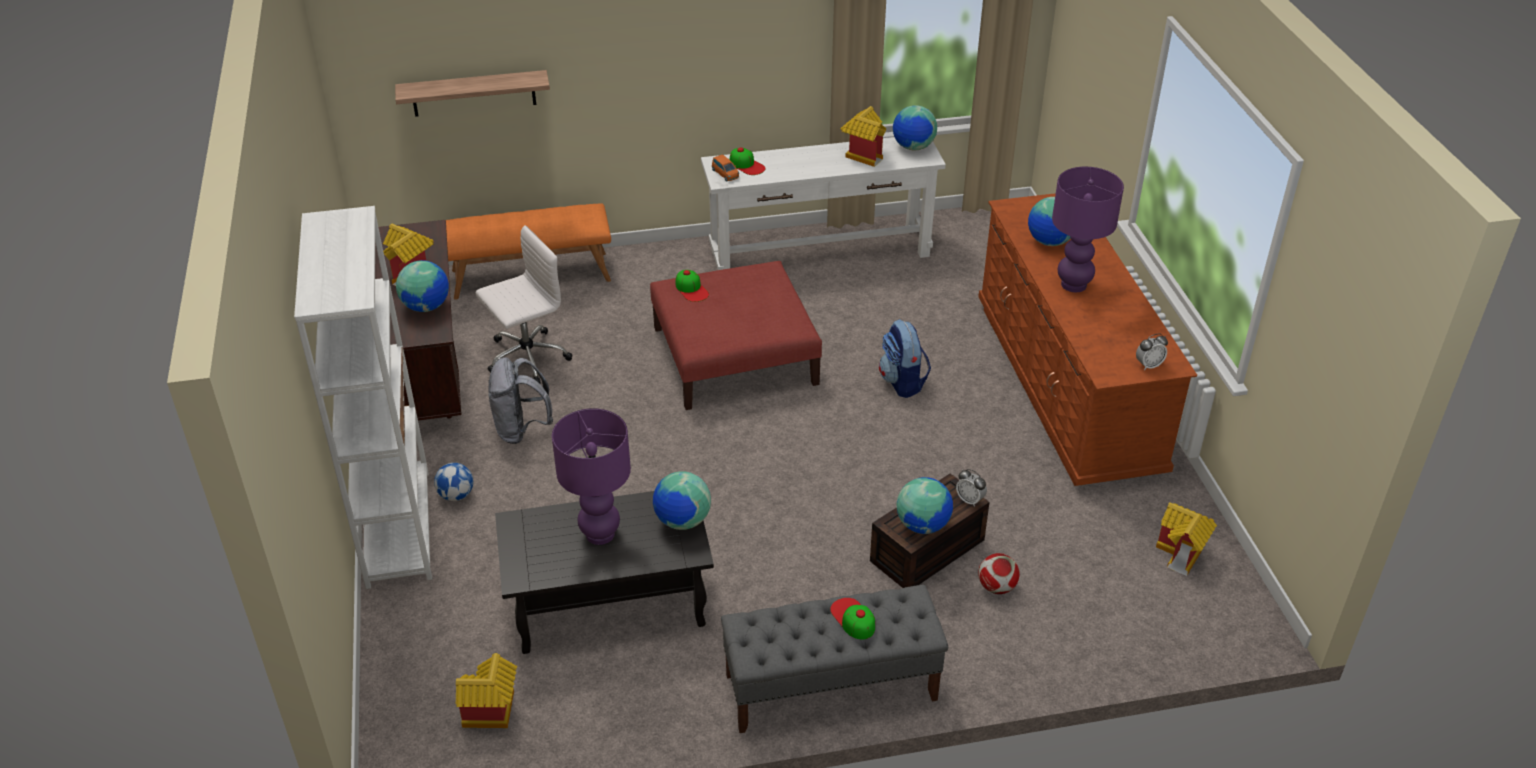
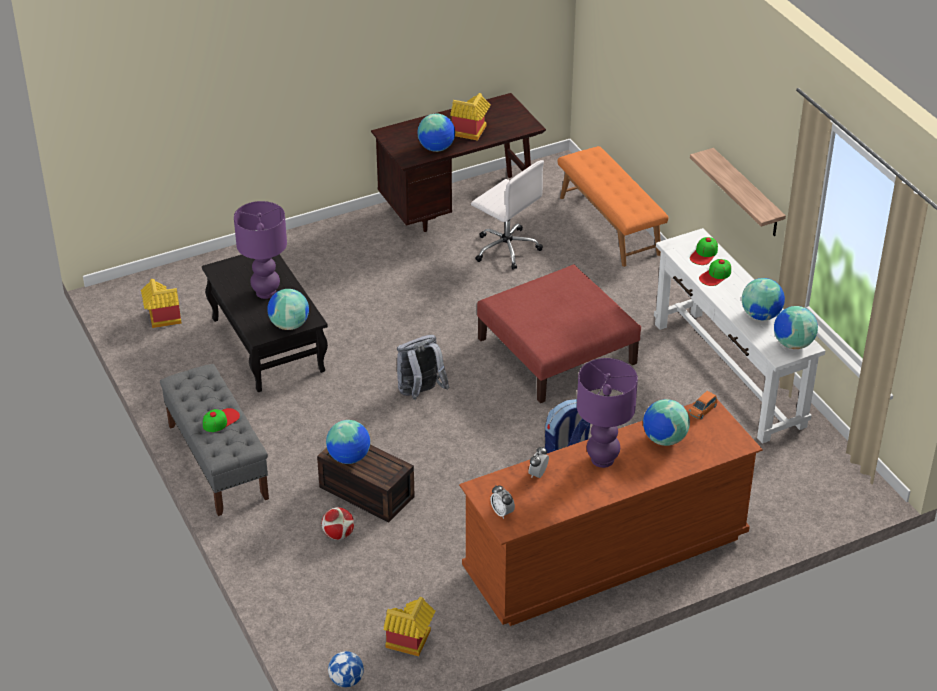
camera: 75 degrees right, 0 degrees up
white bookcase [294,206,432,589] -> none
shelf [395,70,550,117] -> shelf moved to [690,148,786,236]
football [434,463,473,501] -> football moved to [328,651,364,687]
grey backpack [488,357,553,444] -> grey backpack moved to [397,335,449,400]
cap [676,270,709,302] -> cap moved to [699,259,731,286]
orange toy car [712,154,739,181] -> orange toy car moved to [689,391,717,419]
toy house [841,106,886,167] -> globe [742,278,785,320]
alarm clock [956,469,987,507] -> alarm clock moved to [529,446,549,478]

